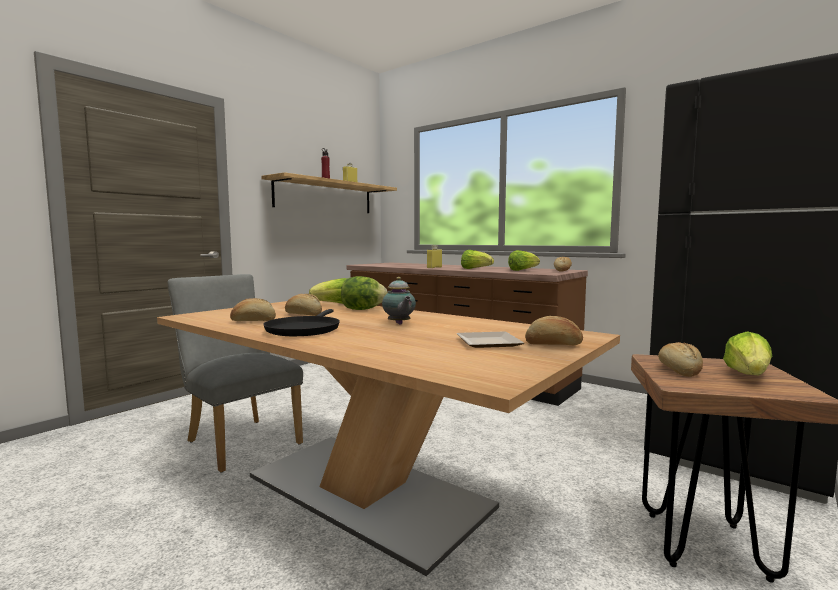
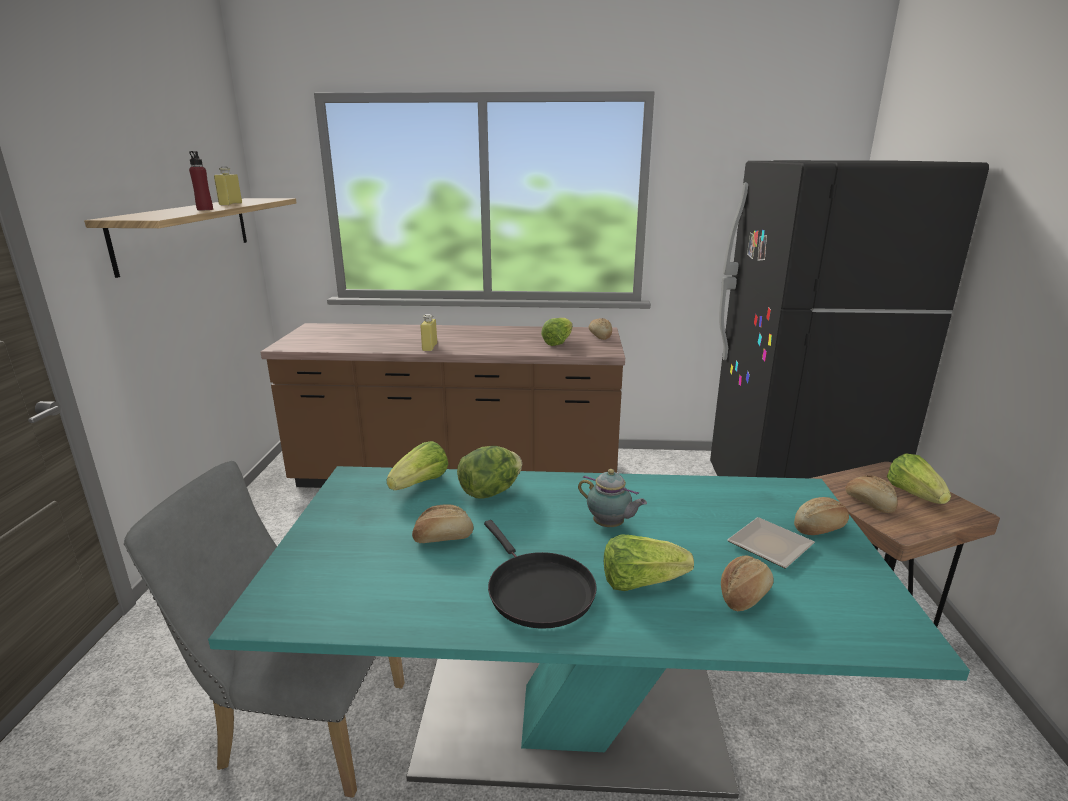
camera: 35 degrees left, 15 degrees up
beige dining table [157,301,620,576] -> turquoise dining table [208,466,970,799]
bread [230,298,276,321] -> bread moved to [721,556,774,612]
lettuce [461,250,494,269] -> lettuce moved to [604,535,694,591]

